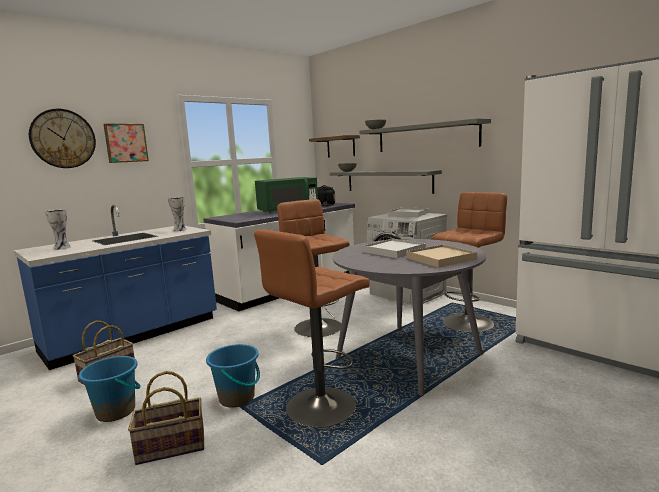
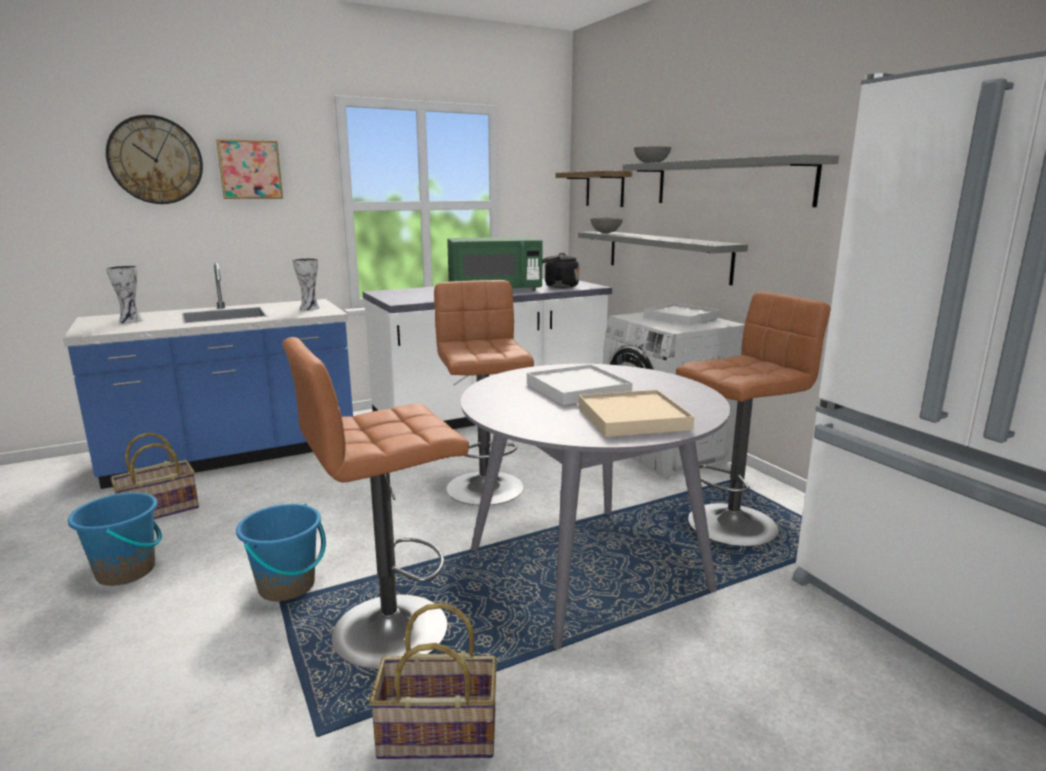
camera: 15 degrees right, 5 degrees up
basket [128,371,204,465] -> basket moved to [369,603,497,759]

